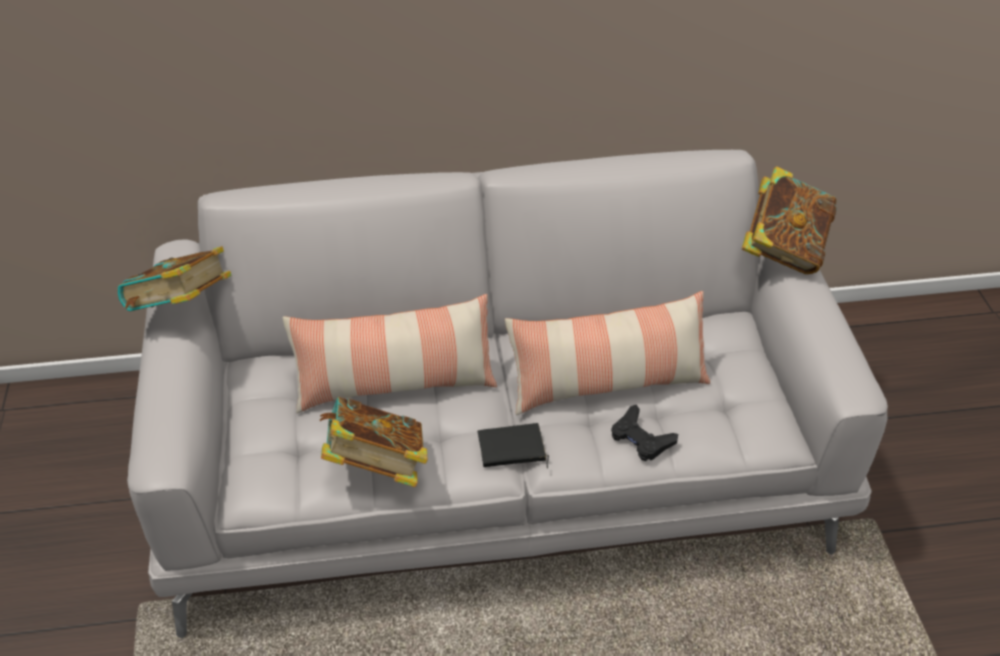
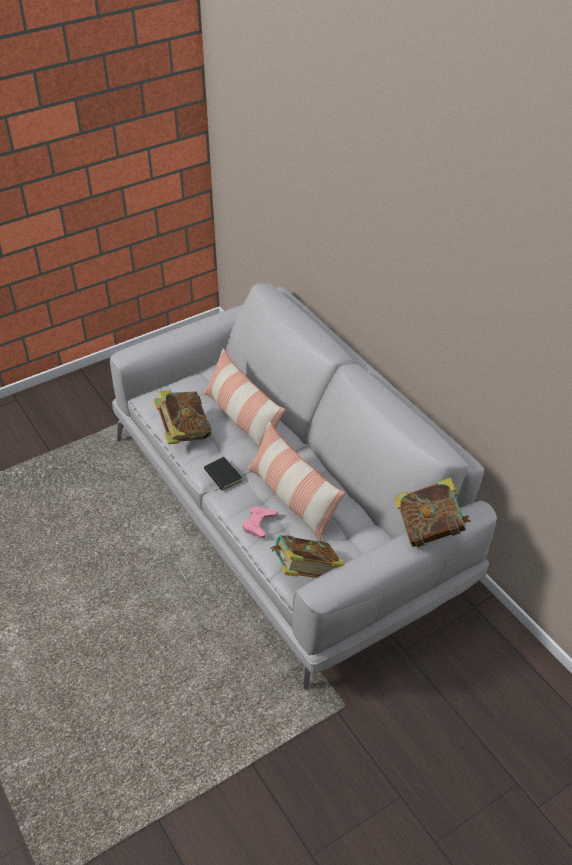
camera: 65 degrees right, 0 degrees up
book [118,246,231,311] -> book moved to [270,535,345,578]
black game controller [611,404,678,461] -> pink game controller [243,506,278,538]

